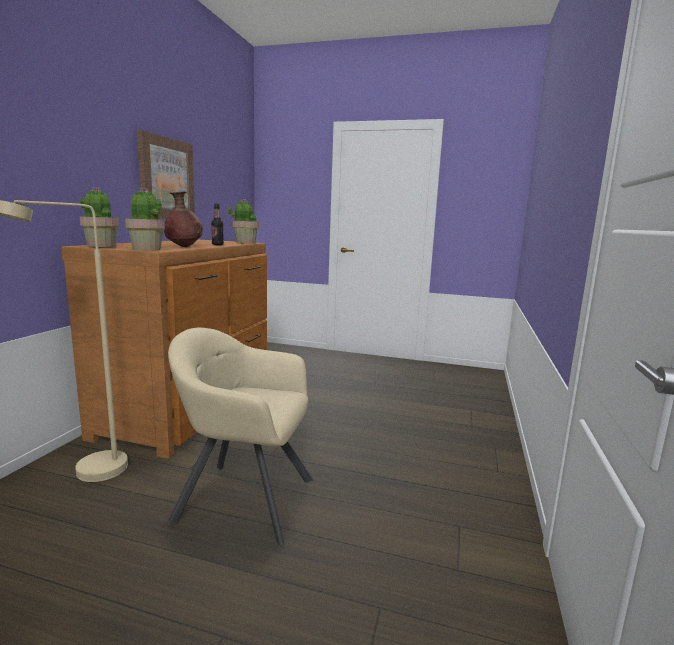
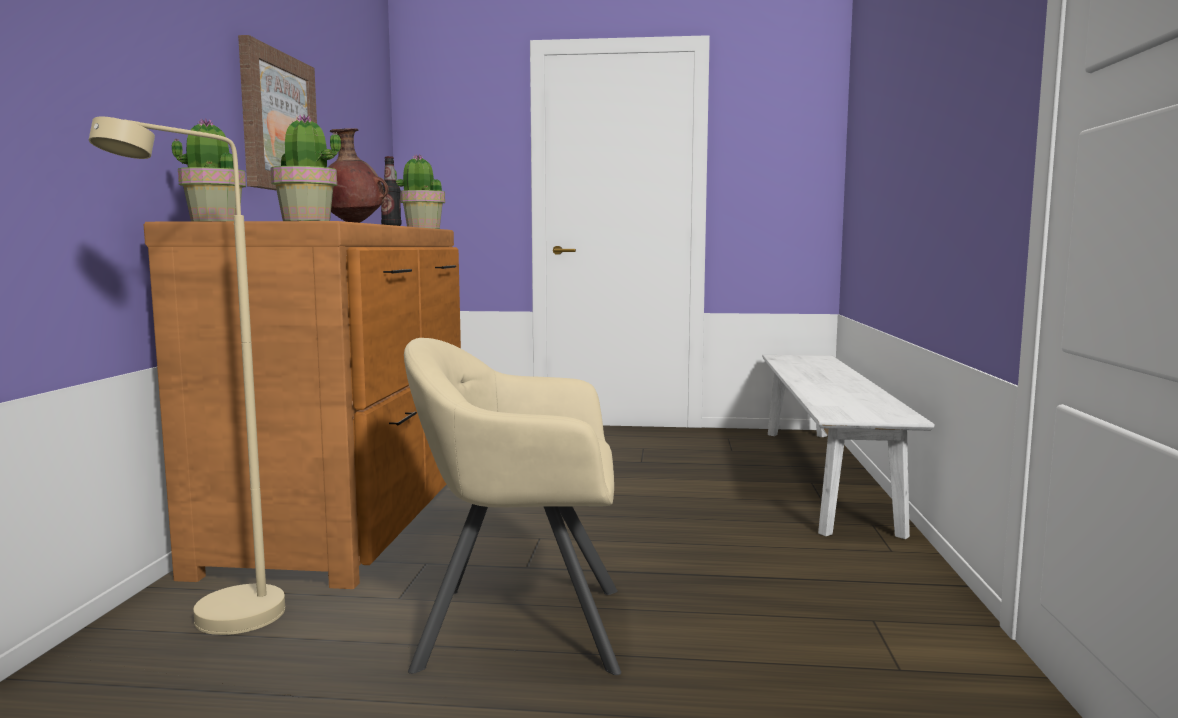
camera: 10 degrees left, 5 degrees down
none -> white bench [762,355,935,539]

